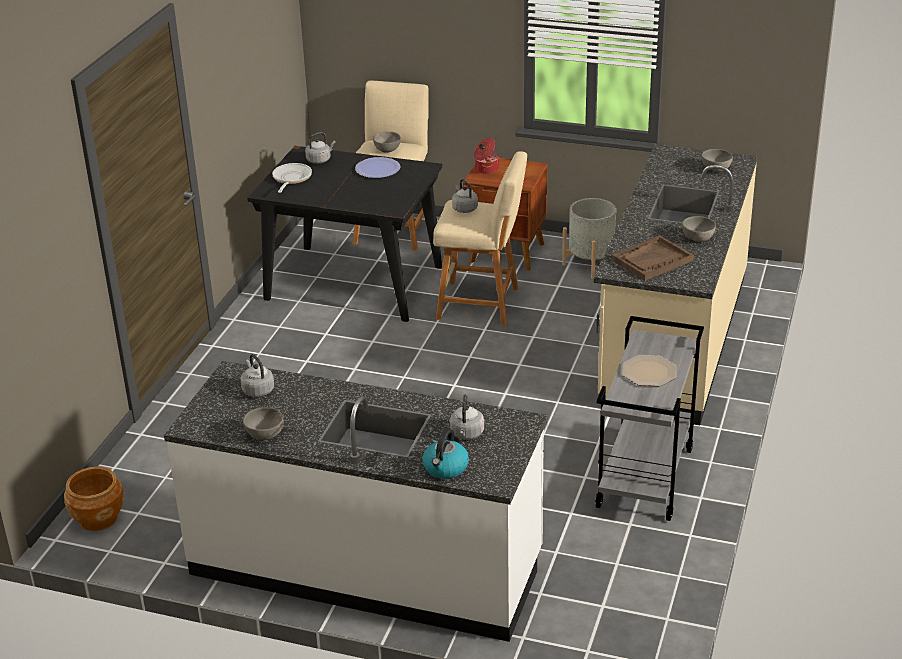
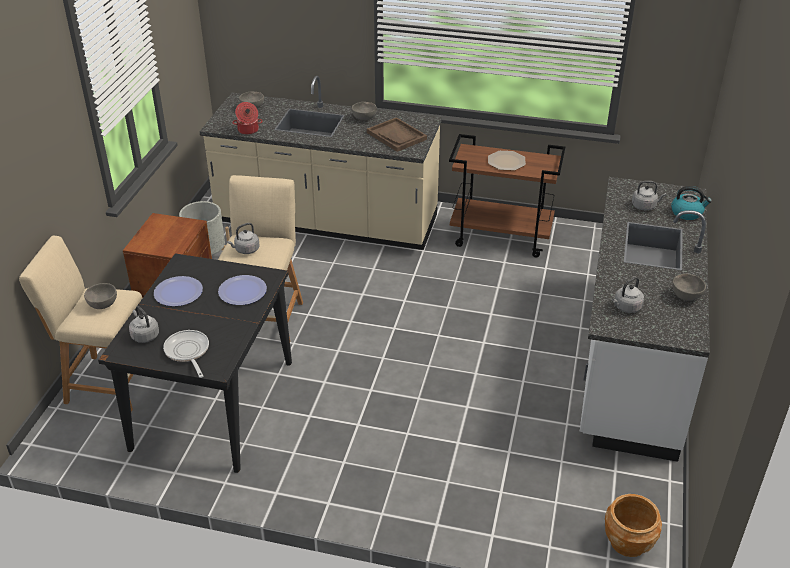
camera: 95 degrees left, 5 degrees up
frying pan [272,163,312,193] -> frying pan turned 60 degrees clockwise [163,330,209,378]
cooking pot [474,138,500,174] -> cooking pot moved to [232,102,263,135]
grey cart [595,316,704,521] -> brown cart [449,134,565,258]
none -> plate [218,275,267,305]

